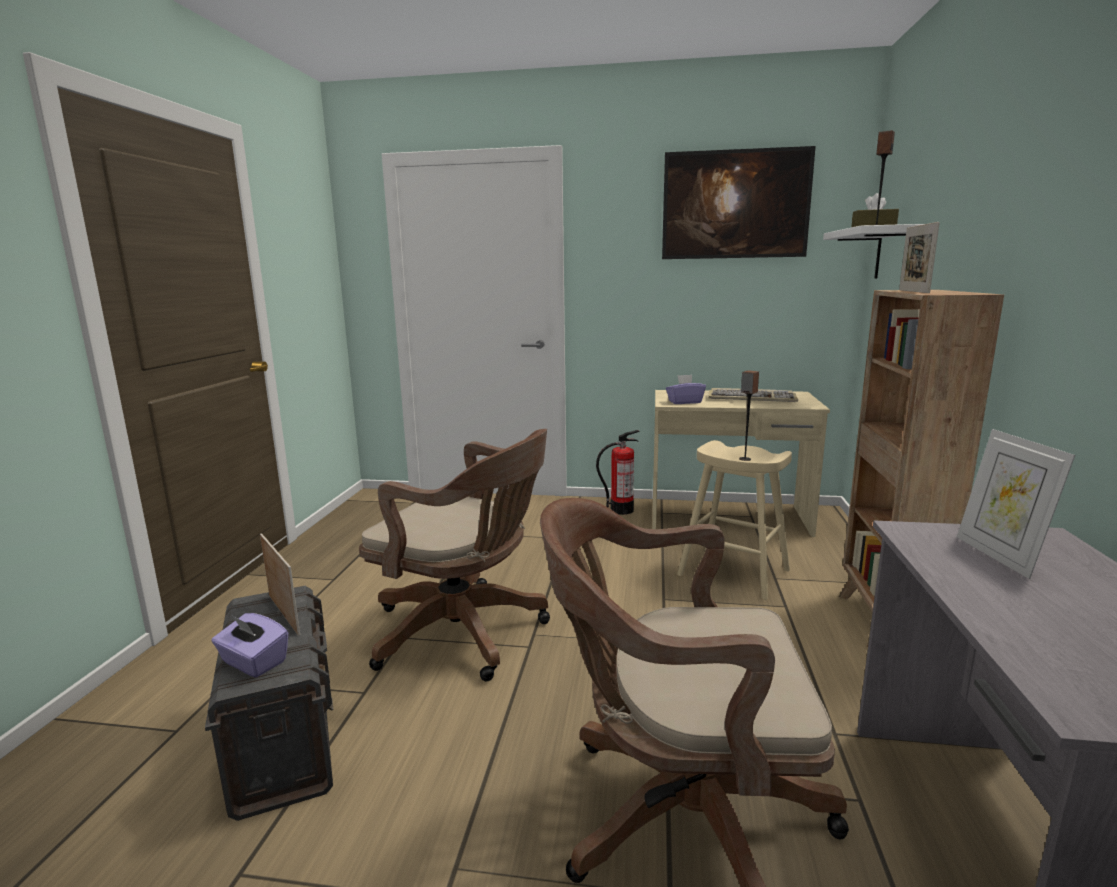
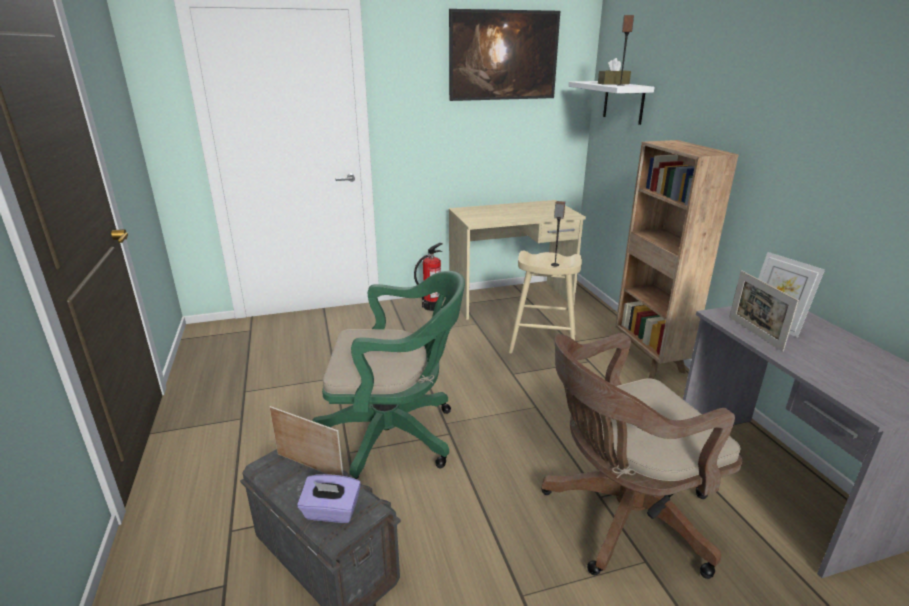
camera: 25 degrees left, 10 degrees up
brown office chair [359,429,550,681] -> green office chair [312,271,465,479]
purple tissue box [666,375,706,404] -> none
keyboard [709,388,798,402] -> none
picture frame [899,222,940,293] -> picture frame moved to [729,270,799,352]

